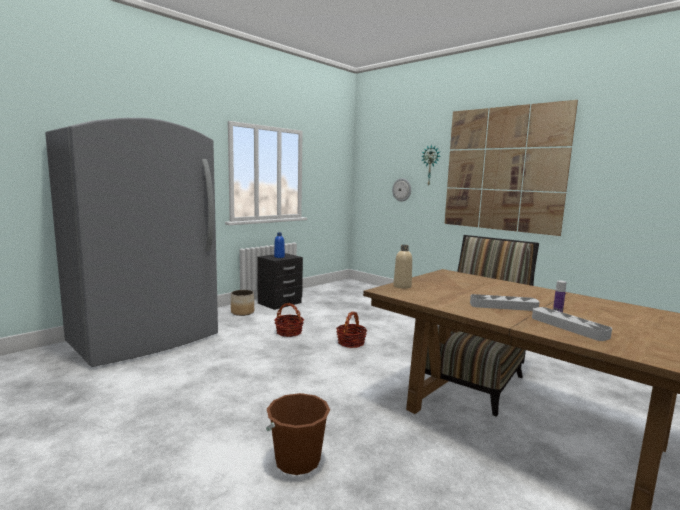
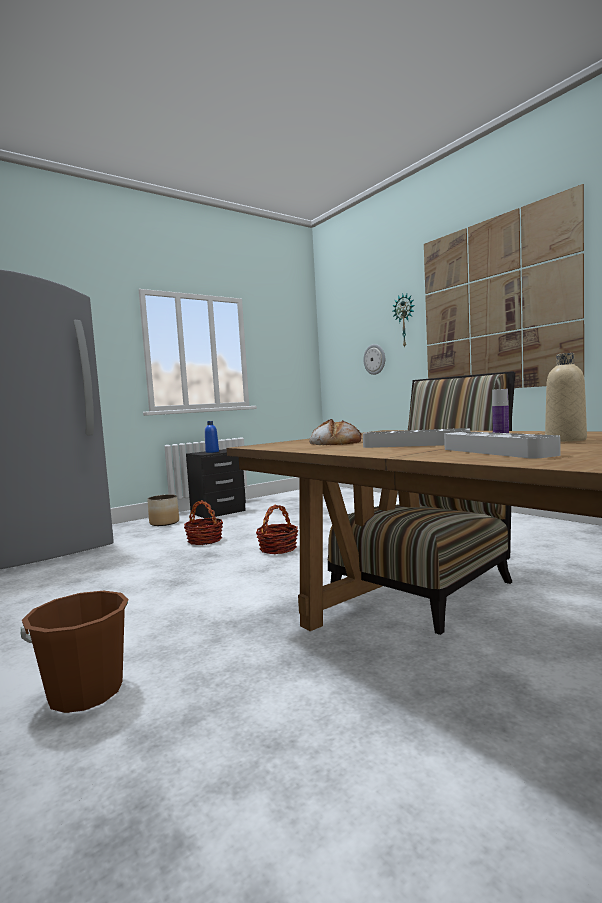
camera: 10 degrees right, 5 degrees down
beige bottle [393,245,412,289] -> beige bottle moved to [545,353,587,442]
none -> bread [309,419,361,445]

